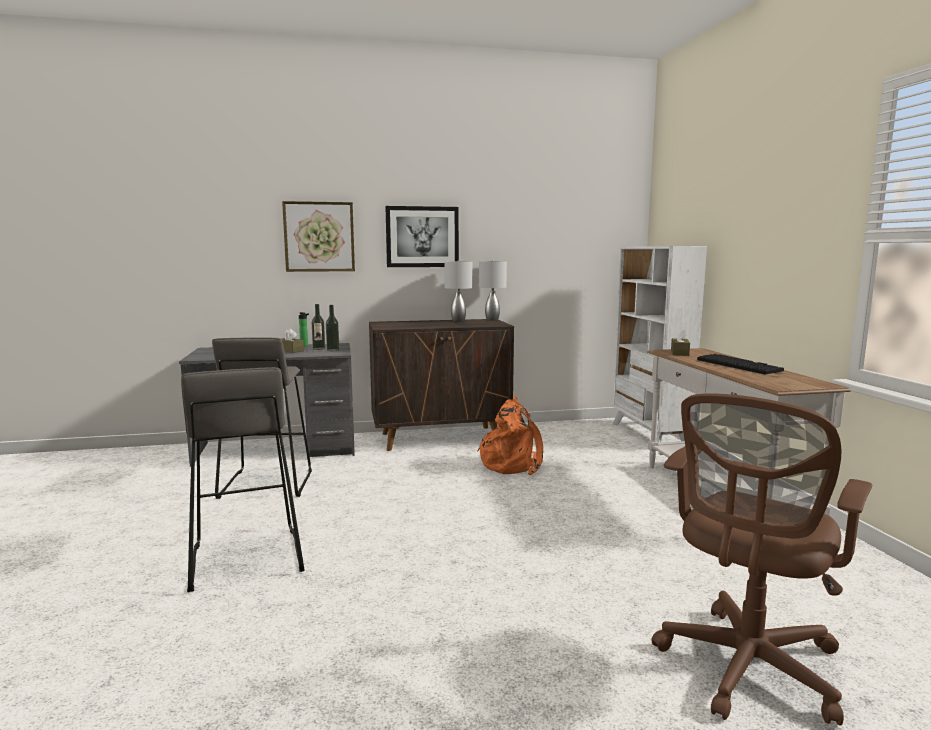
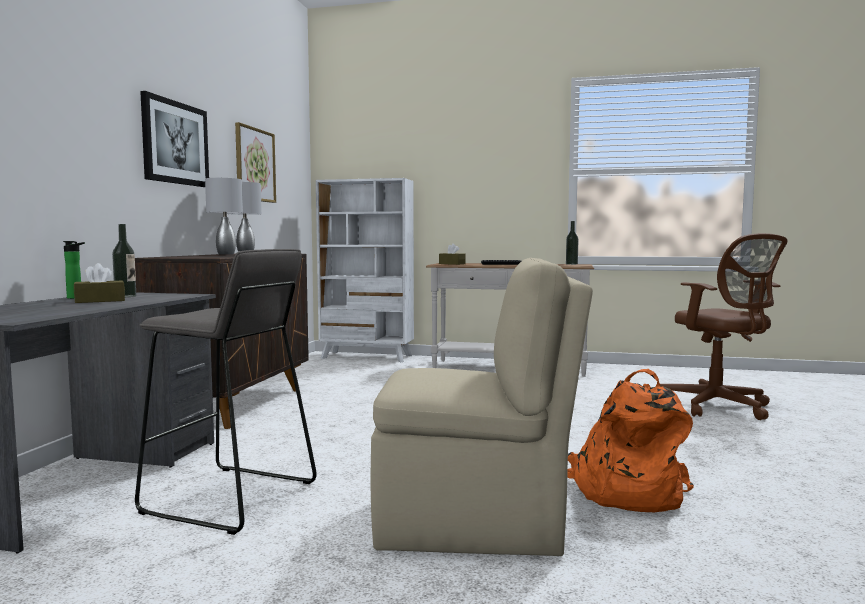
camera: 65 degrees left, 5 degrees down
grey stool [181,367,305,592] -> beige chair [371,258,593,556]
picture [282,201,355,272] -> picture moved to [235,122,276,203]
bottle [326,305,340,351] -> bottle moved to [566,221,578,265]
orange backpack [477,395,543,475] -> orange backpack moved to [567,369,694,512]

